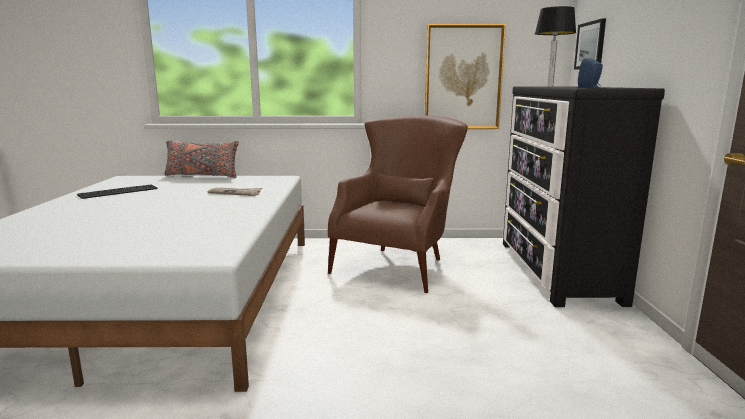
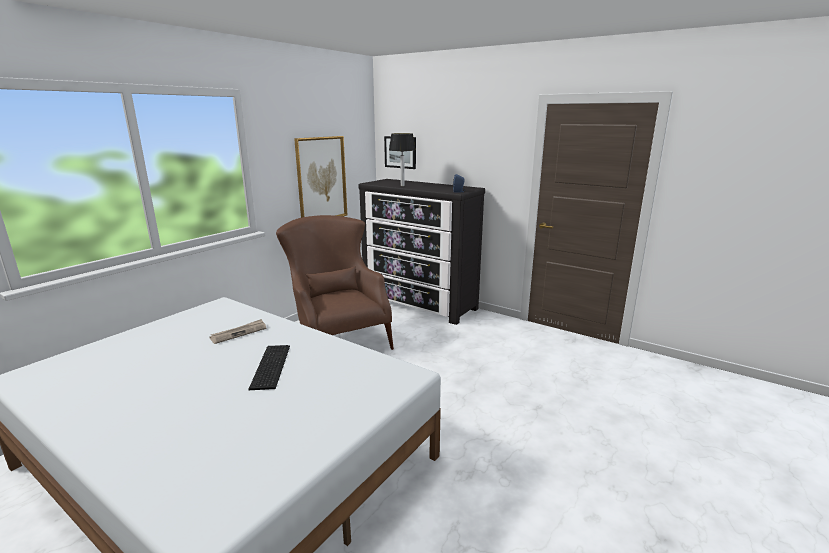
camera: 55 degrees left, 5 degrees up
keyboard [77,184,158,199] -> keyboard moved to [248,345,290,390]
grey pillow [164,140,239,178] -> none

